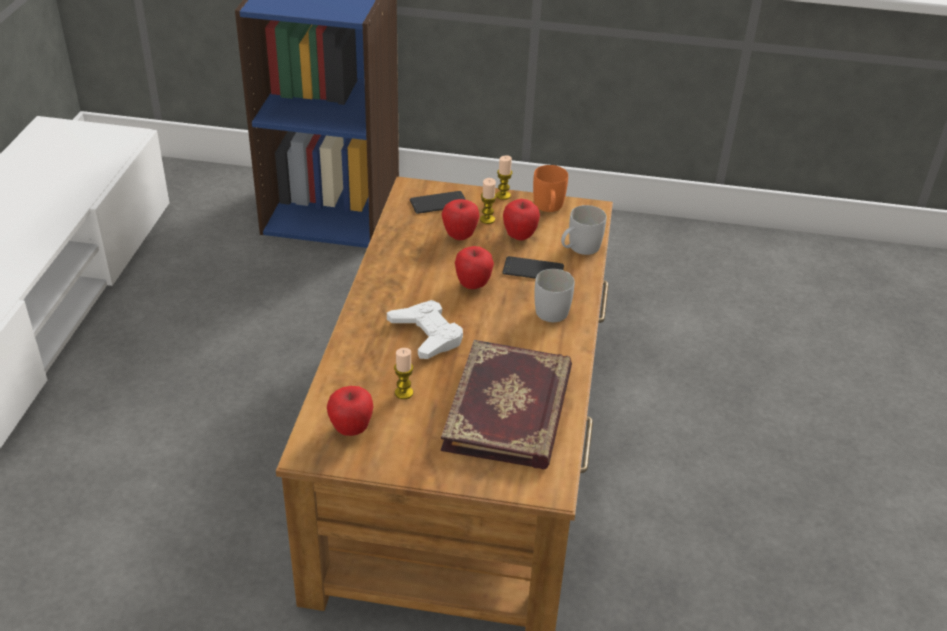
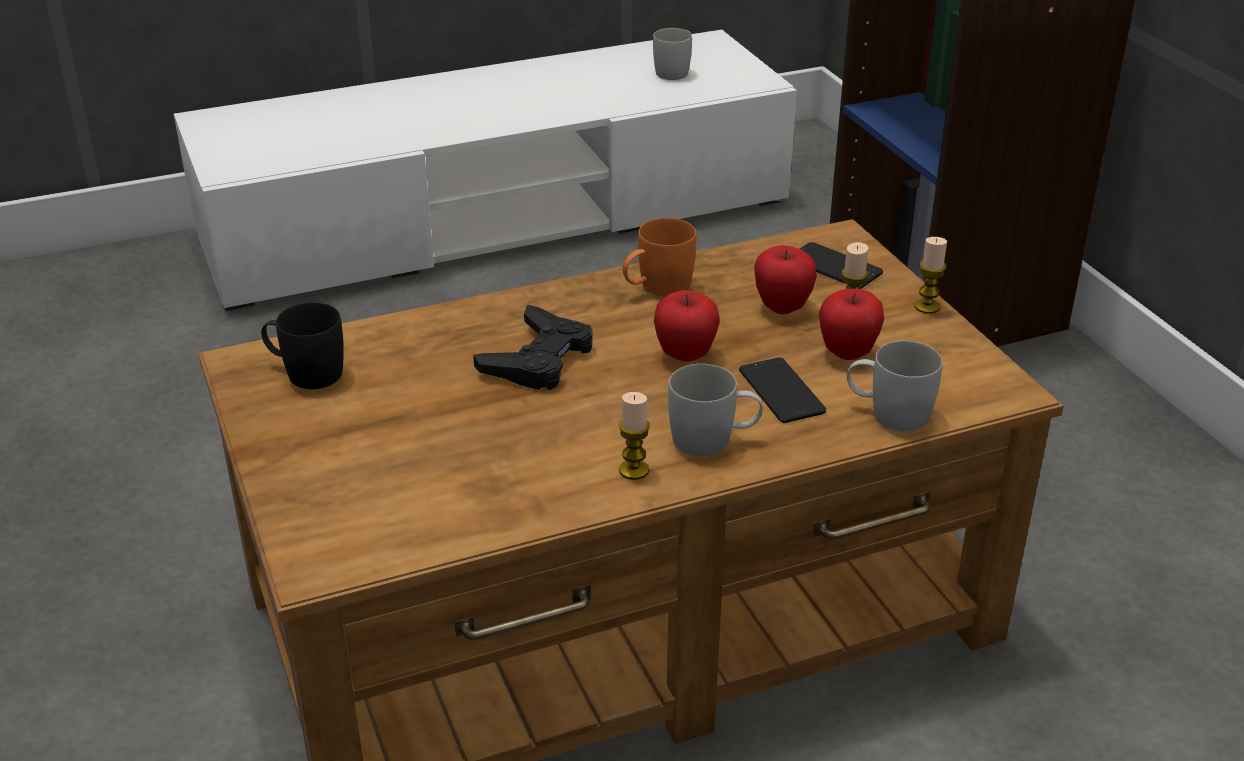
camera: 60 degrees right, 5 degrees down
apple [327,386,374,436] -> black mug [261,302,344,389]
white game controller [387,300,463,359] -> black game controller [473,305,593,390]
candle [394,348,413,399] -> candle moved to [619,392,650,480]
book [441,340,572,469] -> none
orange mug [533,165,568,212] -> orange mug moved to [623,218,696,296]
none -> white mug [653,28,692,80]

